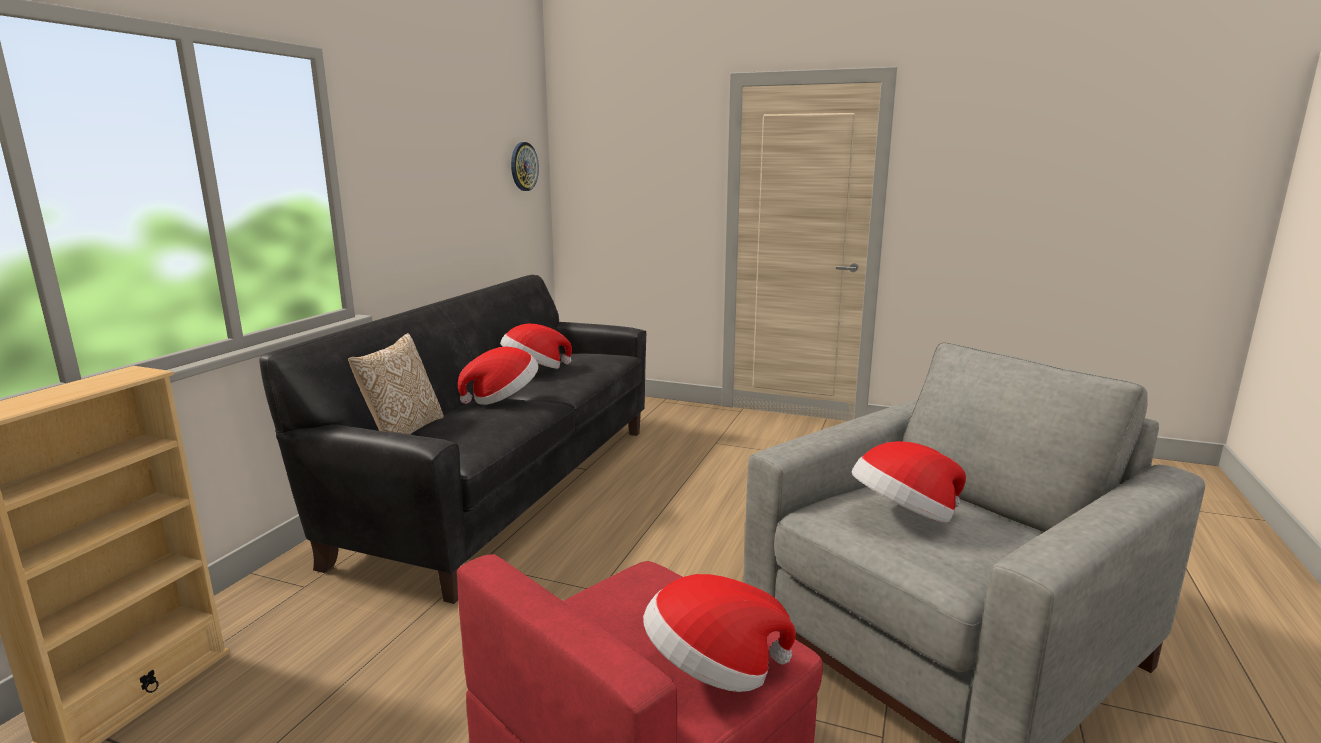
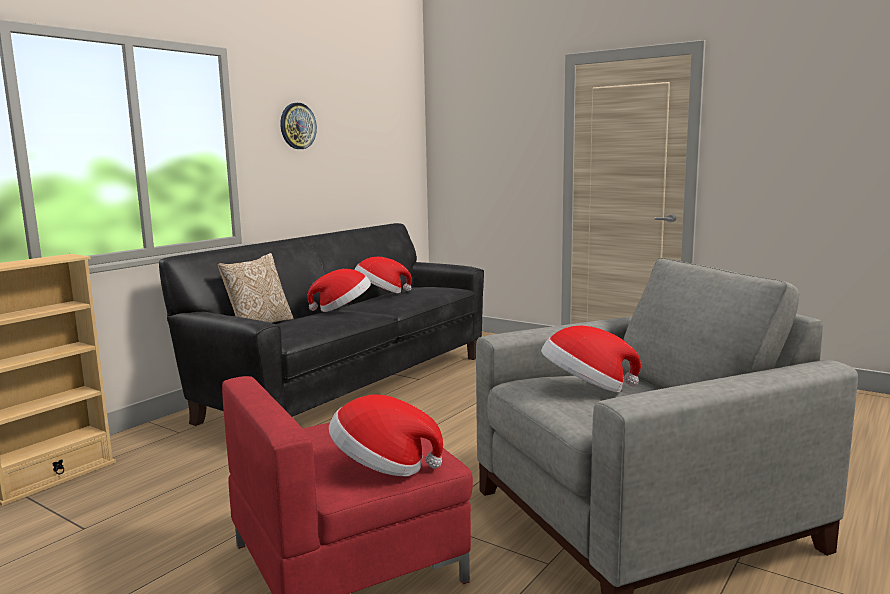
camera: 15 degrees right, 5 degrees down
wall clock [511,142,539,191] -> wall clock moved to [280,103,317,149]

